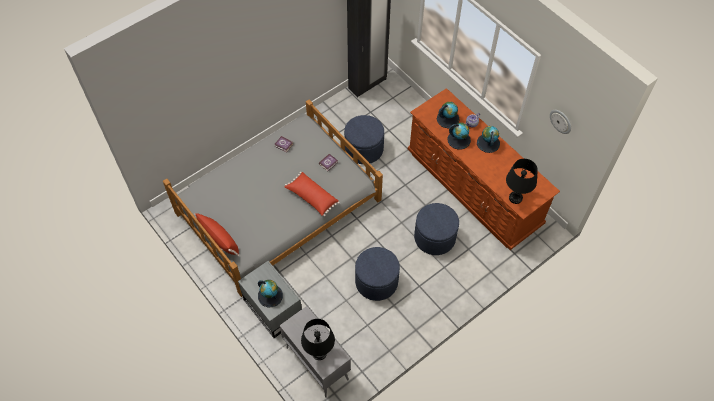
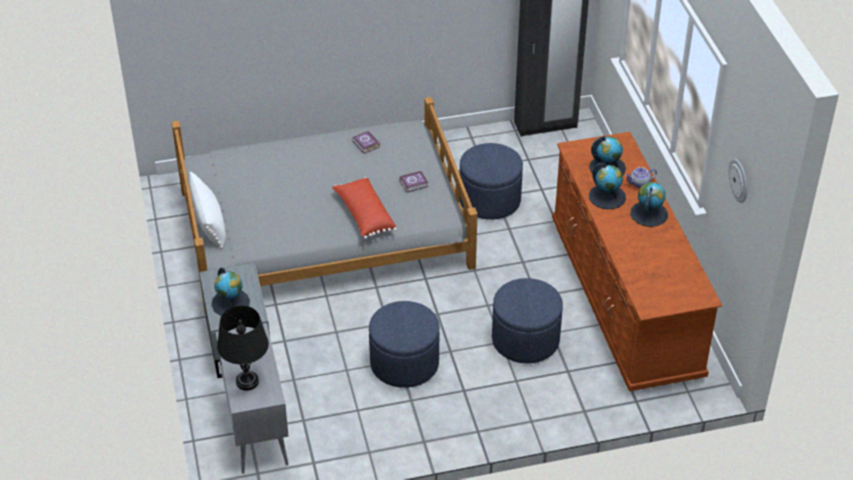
camera: 25 degrees right, 15 degrees down
red pillow [194,213,239,256] -> white pillow [189,171,226,249]
black table lamp [506,159,538,204] -> none

